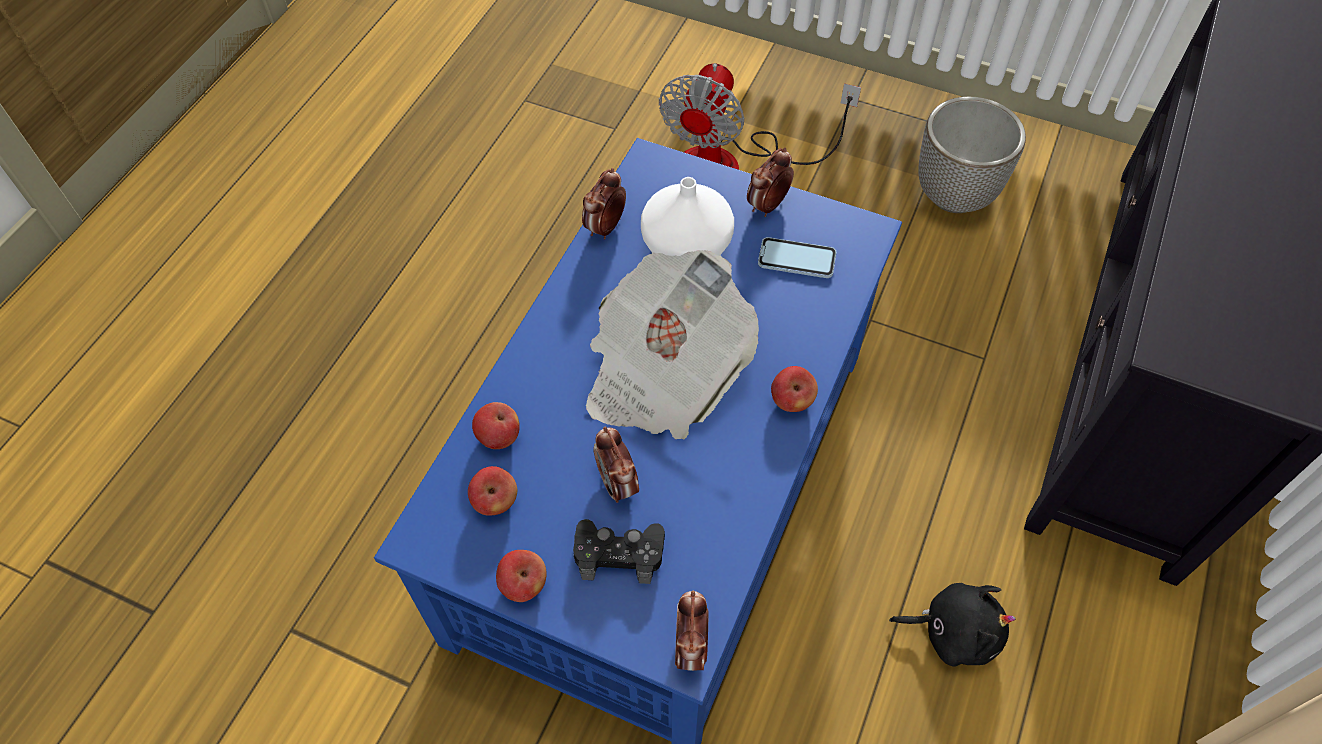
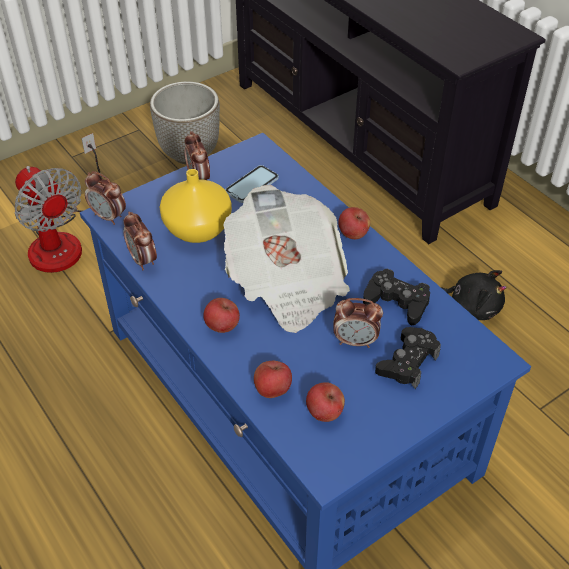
camera: 60 degrees left, 10 degrees down
apple [496,550,547,602] -> apple moved to [204,298,240,333]
white vase [641,177,734,256] -> yellow vase [159,169,232,243]
alarm clock [675,591,708,671] -> alarm clock moved to [85,171,126,225]
black plush toy [889,583,1016,667] -> black plush toy turned 75 degrees clockwise [442,270,507,320]
none -> black game controller [363,269,430,325]

